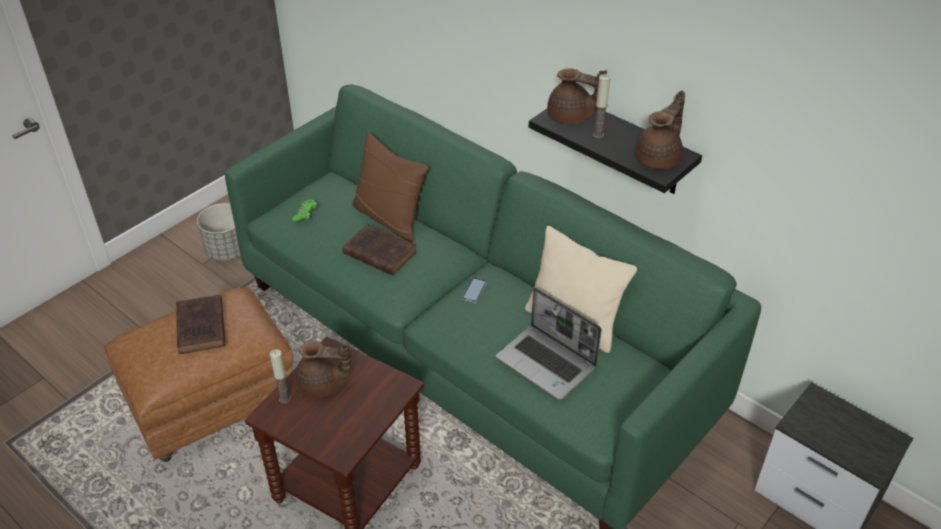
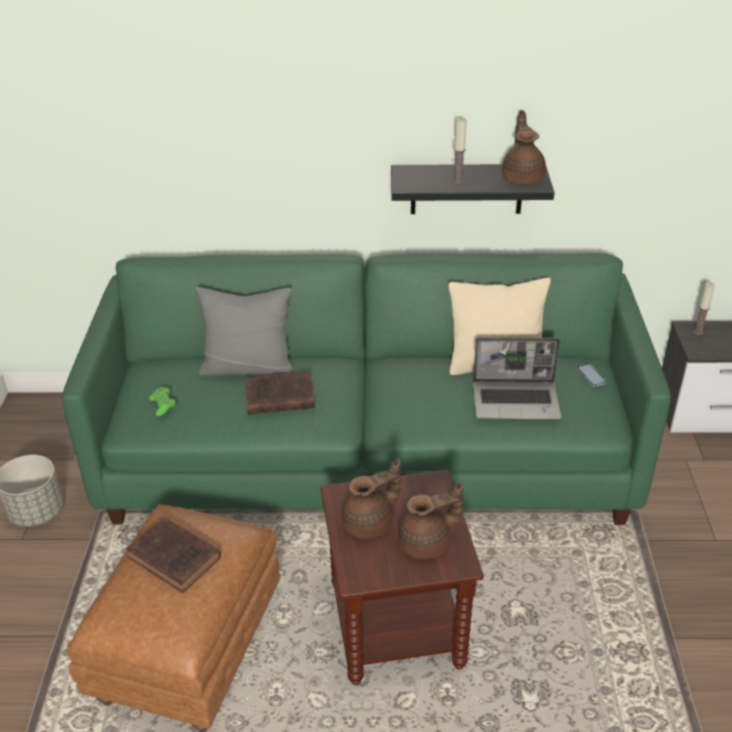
camera: 40 degrees left, 5 degrees down
candle [270,349,291,404] -> candle moved to [693,282,715,335]
brown pillow [352,132,429,242] -> grey pillow [196,287,295,376]
phone [462,277,487,303] -> phone moved to [576,363,607,387]
brown teapot [547,68,607,124] -> brown teapot moved to [398,483,464,559]

